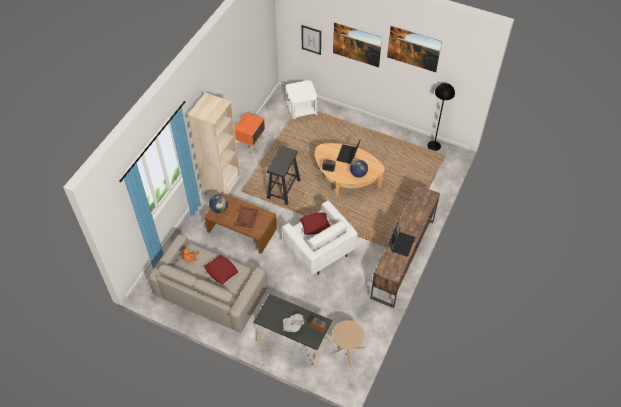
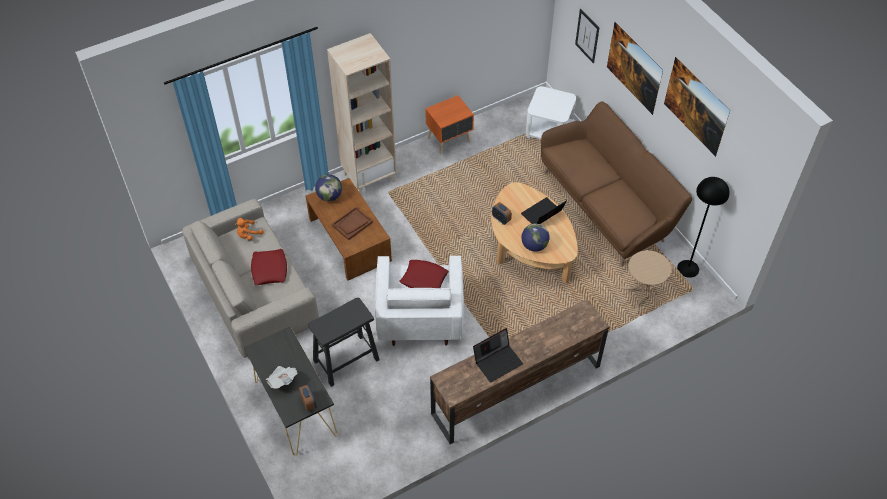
camera: 35 degrees right, 0 degrees up
black stool [267,146,300,205] -> black stool moved to [308,298,380,387]
beige side table [329,320,365,368] -> beige side table moved to [620,250,671,313]
none -> brown sofa [541,101,692,266]

